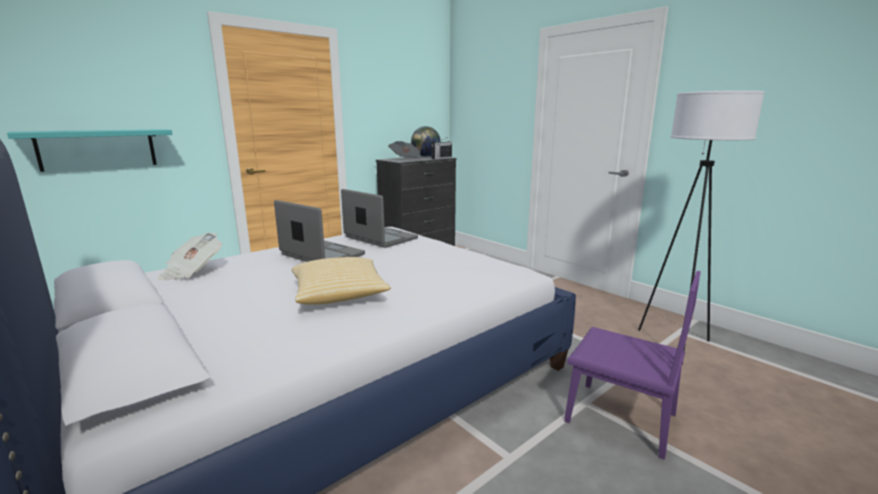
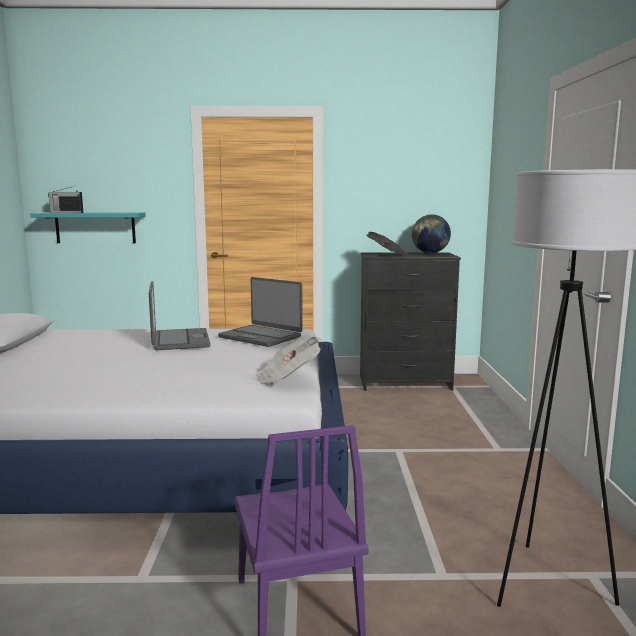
camera: 40 degrees right, 5 degrees down
newspaper [158,233,222,280] -> newspaper moved to [253,336,321,384]
pillow [292,257,391,304] -> none
laptop [341,189,418,248] -> laptop turned 135 degrees clockwise [218,277,303,347]
radio [431,137,452,159] -> radio moved to [48,186,83,213]

